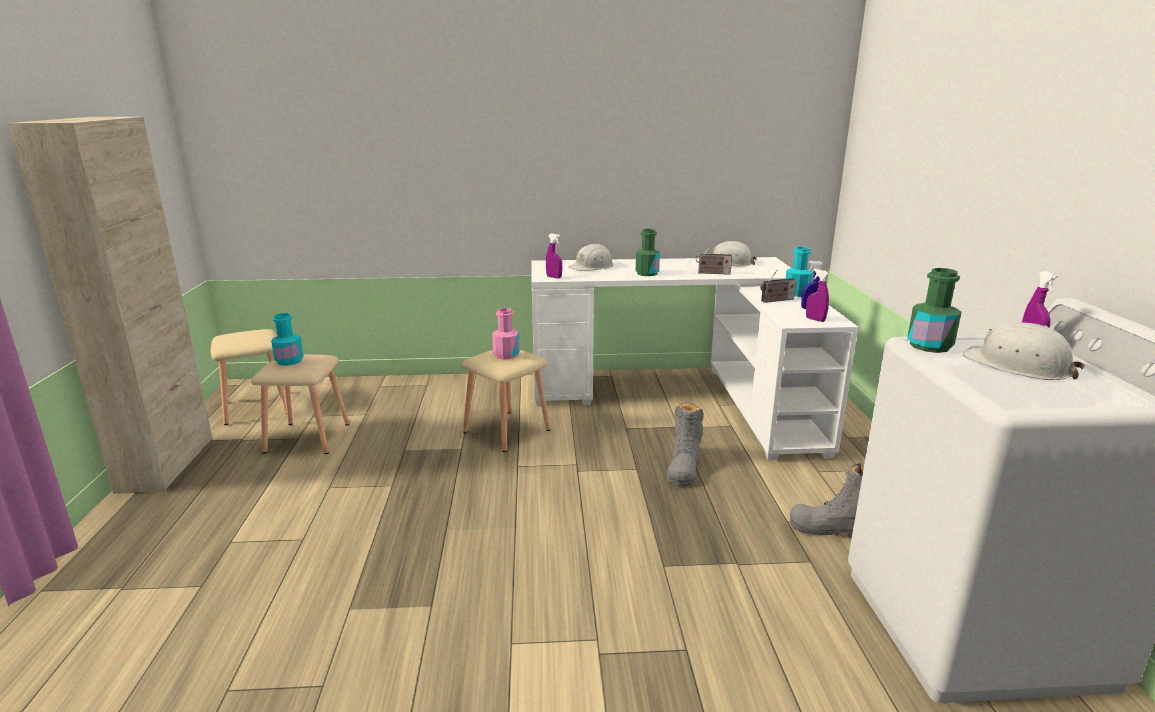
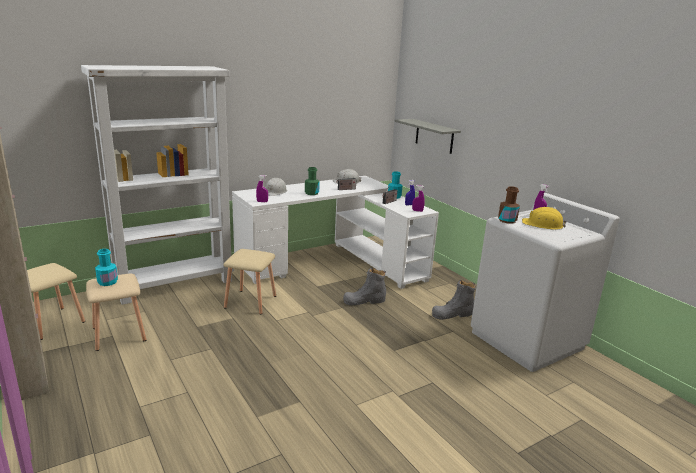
camera: 30 degrees left, 0 degrees up
pink bottle [492,308,520,359] -> none
grey boot [667,402,704,486] -> grey boot turned 90 degrees clockwise [343,268,386,305]
green bottle [907,268,961,353] -> brown bottle [498,186,520,224]
white hard hat [963,323,1085,380] -> yellow hard hat [522,207,567,230]
none -> white bookcase [81,65,234,305]
none -> grey shelf [394,119,461,154]

